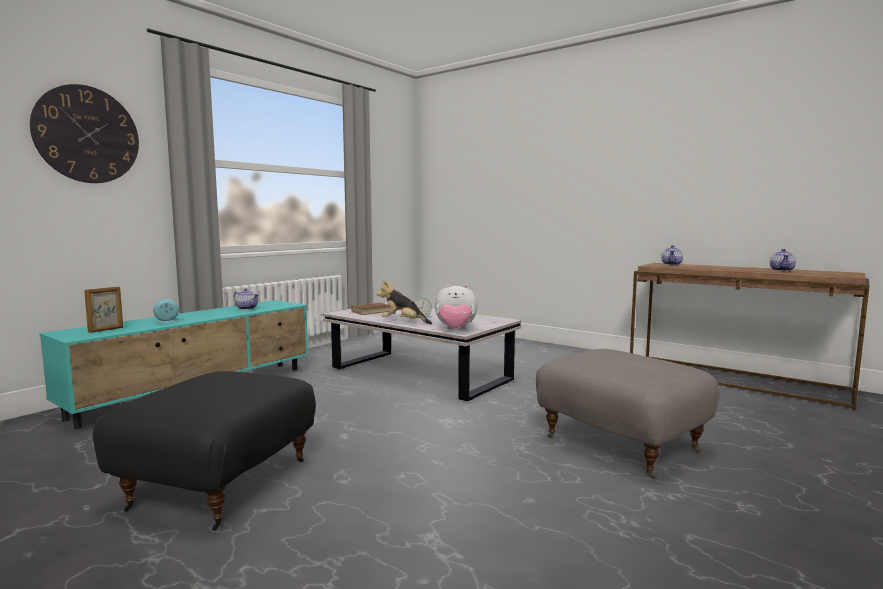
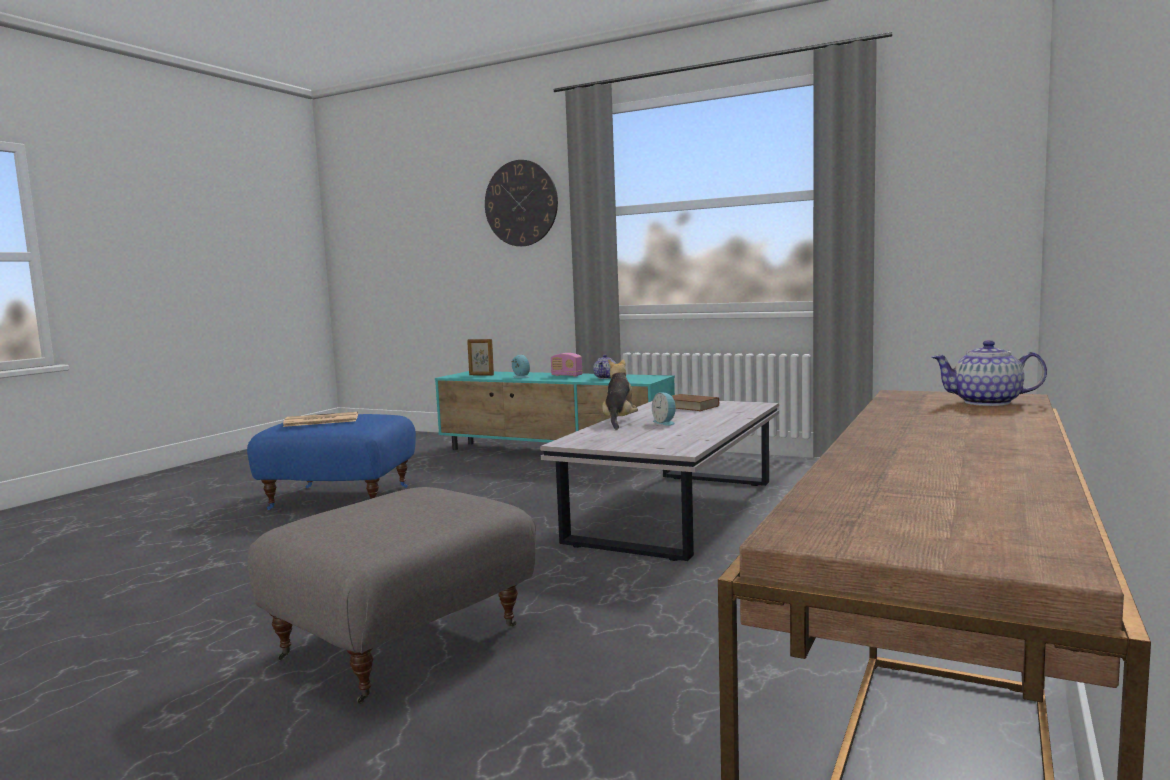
camera: 80 degrees right, 0 degrees up
black ottoman [93,371,316,530] -> blue ottoman [247,414,416,510]
plush toy [435,284,478,330] -> none
teapot [770,249,796,271] -> none
none -> newspaper [283,412,358,427]
none -> radio [551,353,583,377]

